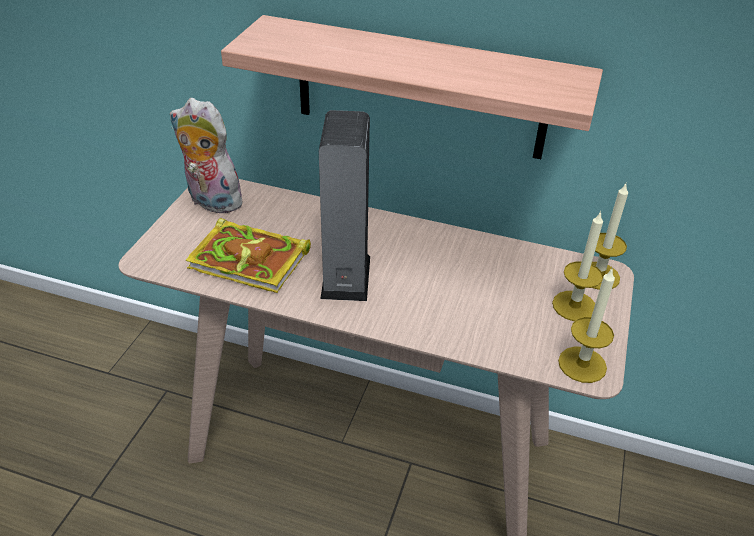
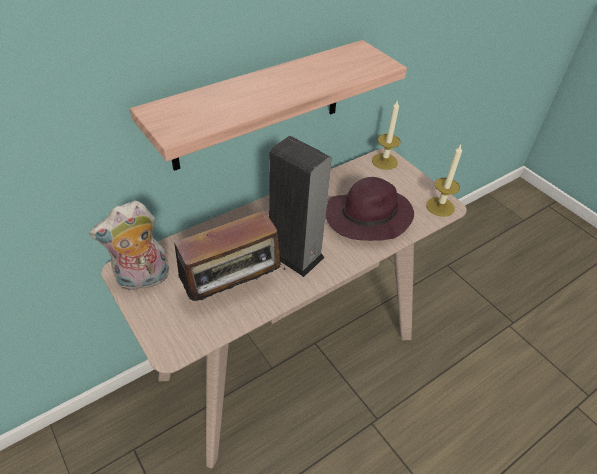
camera: 55 degrees left, 5 degrees up
book [186,218,311,293] -> radio [174,210,286,301]
candle [552,211,603,321] -> none
none -> purple hat [326,177,414,241]

